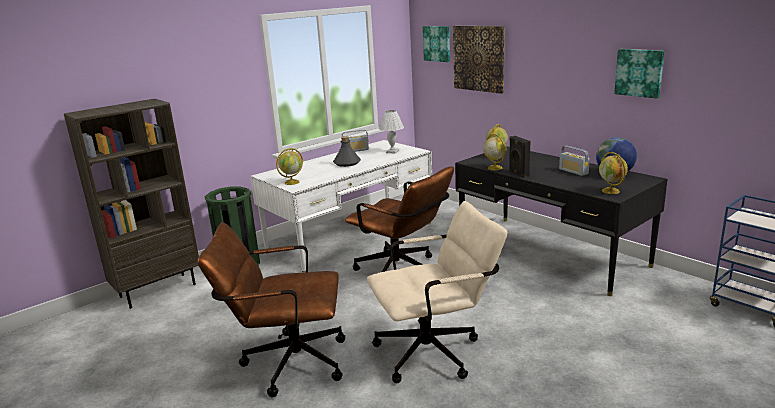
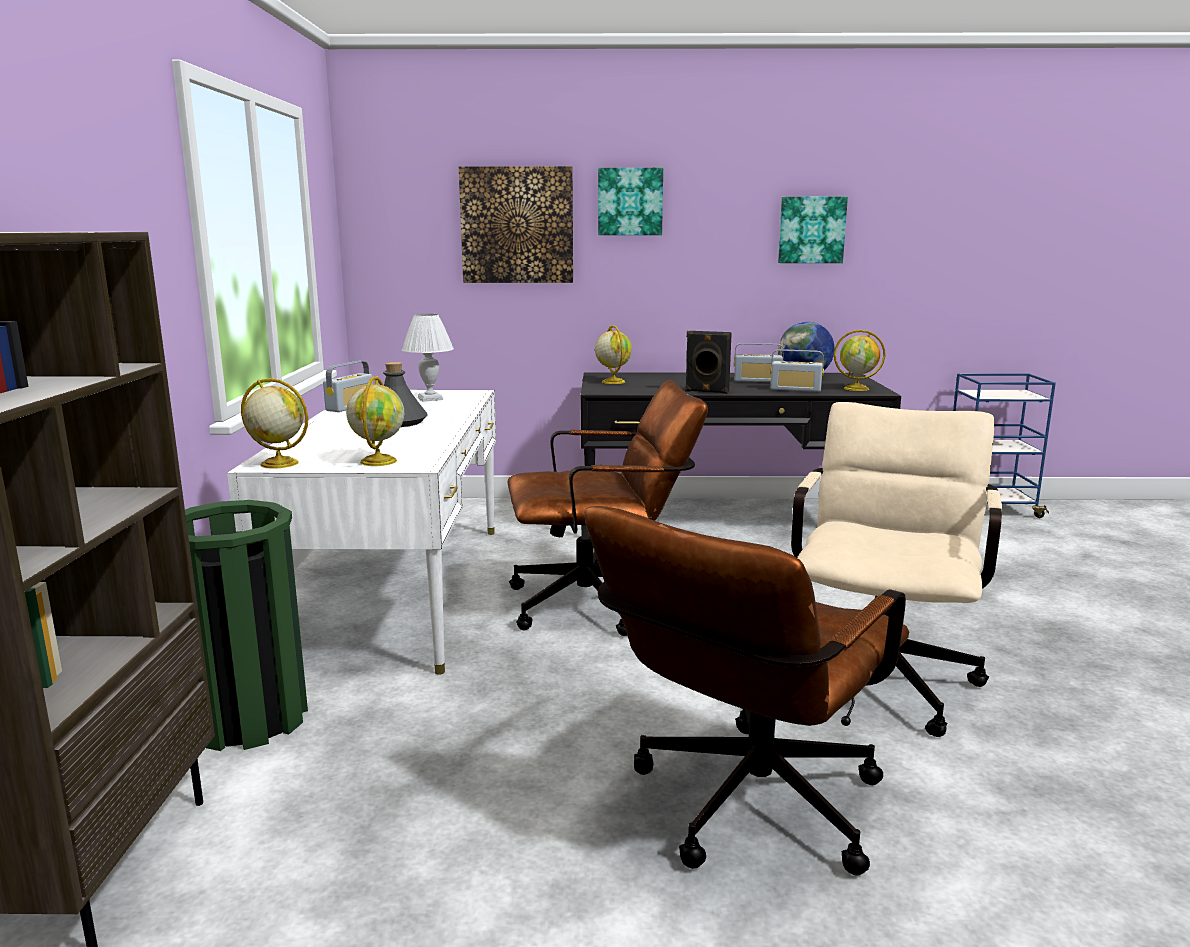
camera: 50 degrees left, 5 degrees down
picture [423,26,450,62] -> picture moved to [598,168,663,235]
globe [483,134,507,170] -> globe moved to [241,378,308,469]
none -> radio [770,349,824,392]

